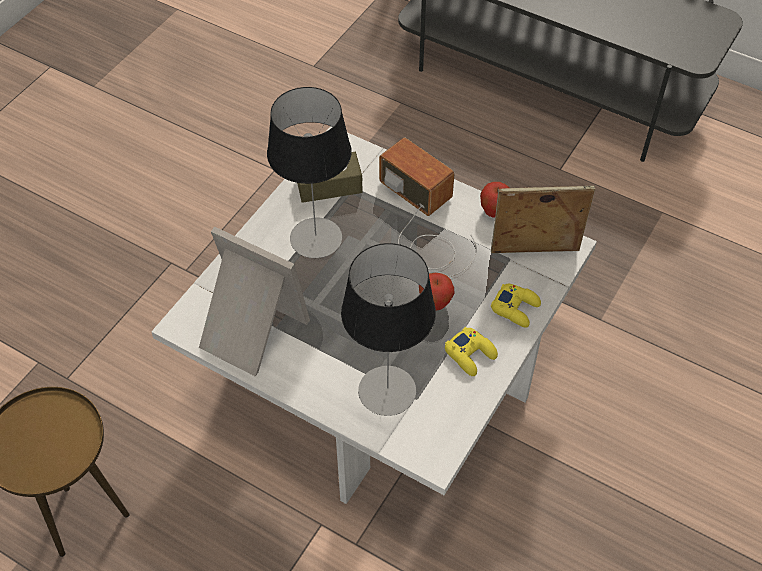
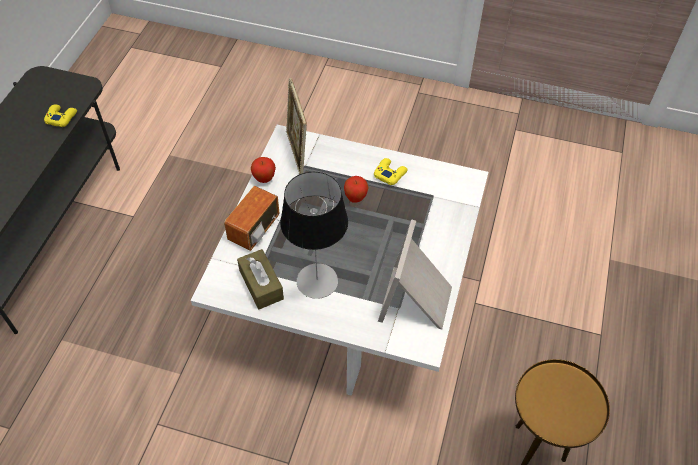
camera: 105 degrees left, 0 degrees up
table lamp [341,243,436,416] -> none
yellow game controller [491,284,541,328] -> yellow game controller moved to [44,104,77,127]

